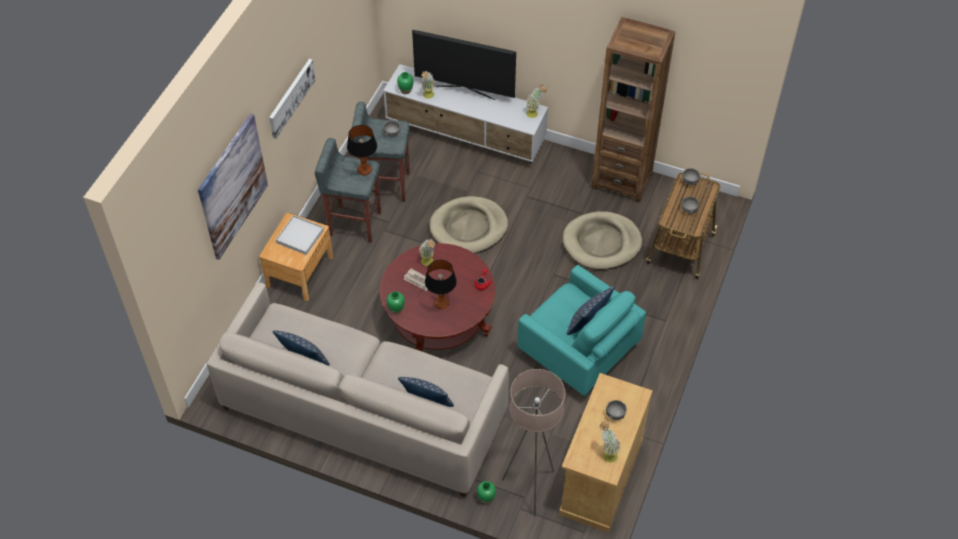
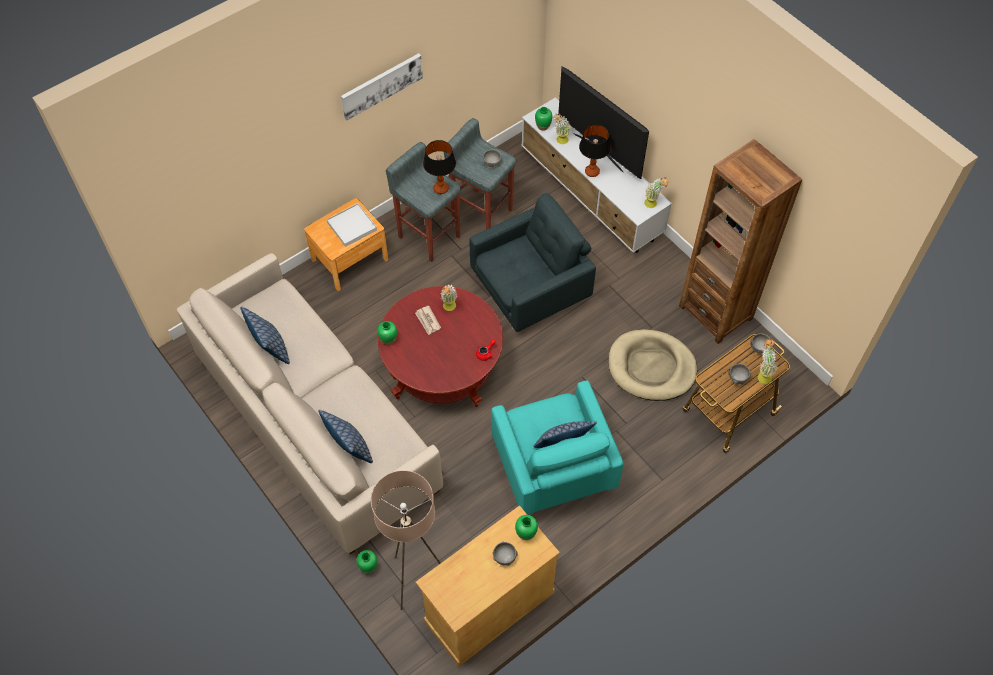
camera: 30 degrees right, 5 degrees up
picture [198,114,268,260] -> none
table lamp [425,260,457,309] -> table lamp moved to [579,125,611,177]
beige dog bed [430,196,508,254] -> grey armchair [469,193,596,332]
potted plant [600,421,621,462] -> potted plant moved to [758,339,778,384]
none -> green vase [515,515,538,540]

